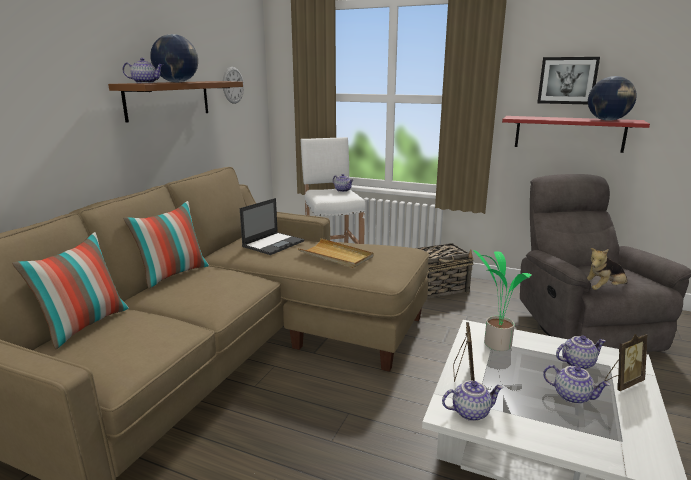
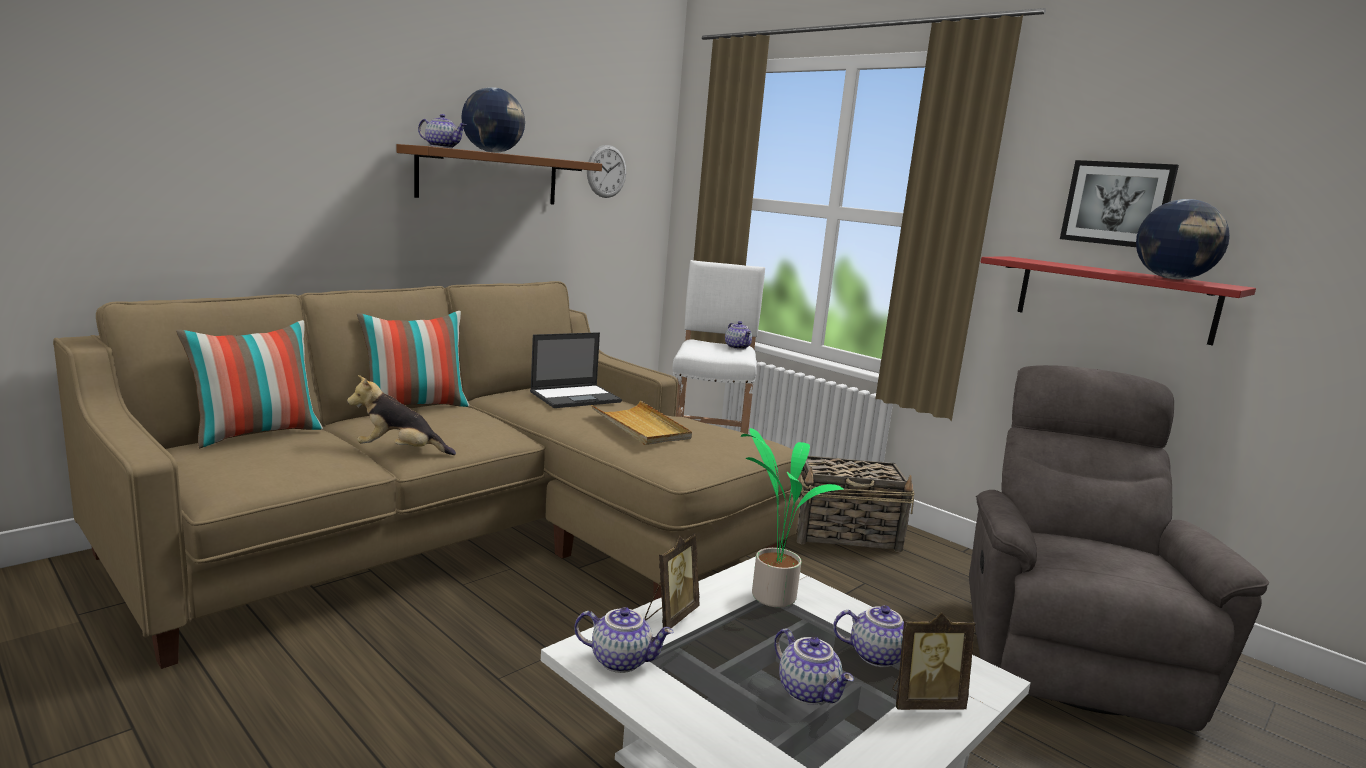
camera: 20 degrees right, 5 degrees down
plush toy [587,248,628,290] -> plush toy moved to [347,375,456,455]

